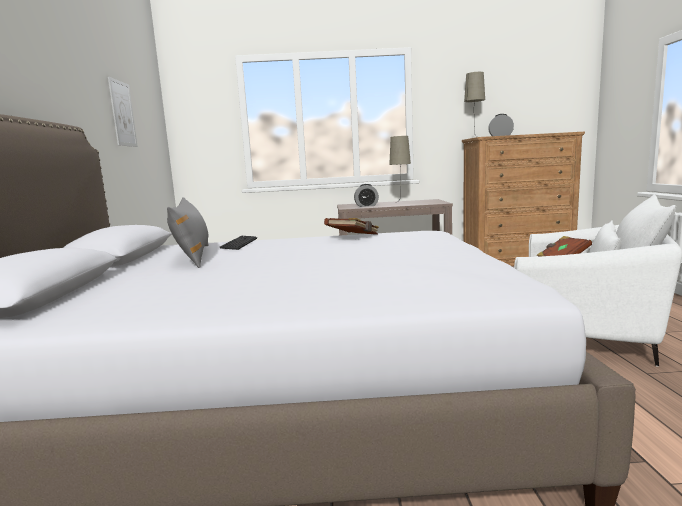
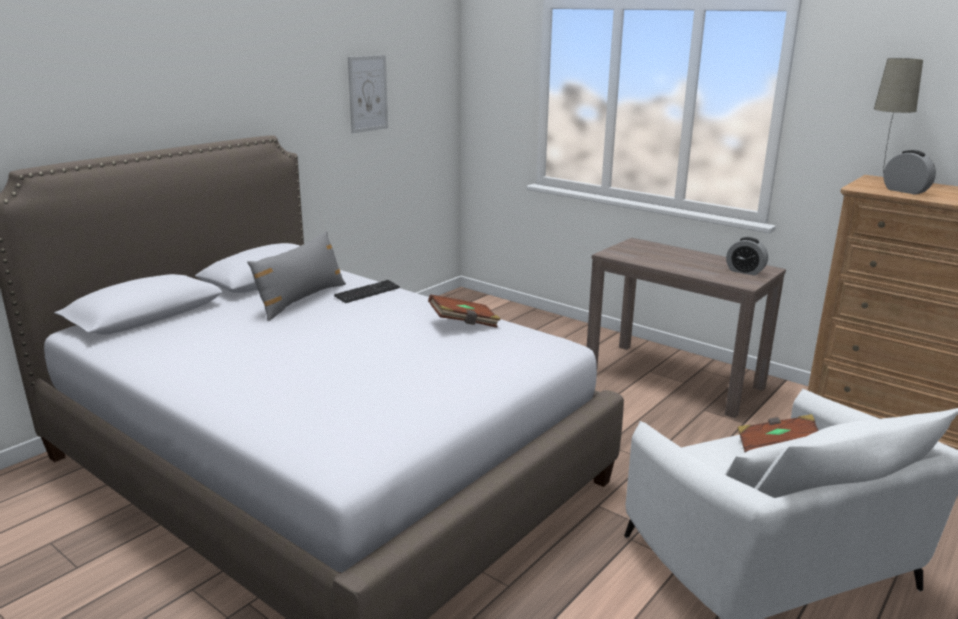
camera: 40 degrees right, 10 degrees up
alarm clock [354,184,379,207] -> alarm clock moved to [726,237,768,276]
beige table lamp [389,136,411,203] -> none

